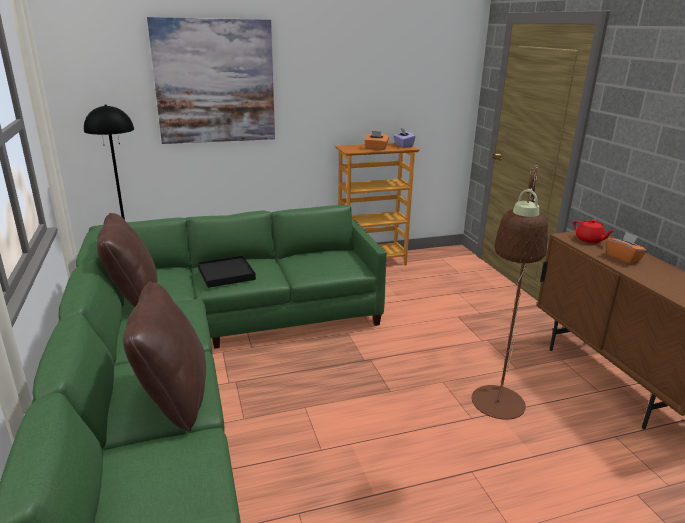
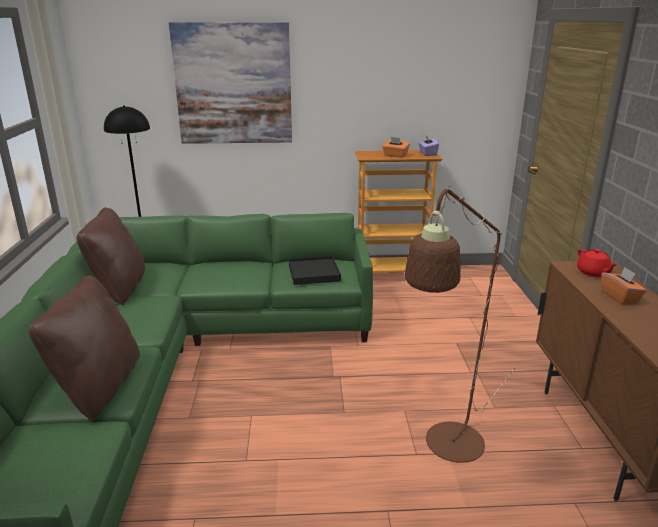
camera: 15 degrees right, 0 degrees up
black tray [198,256,256,288] -> black tray moved to [289,256,341,285]

